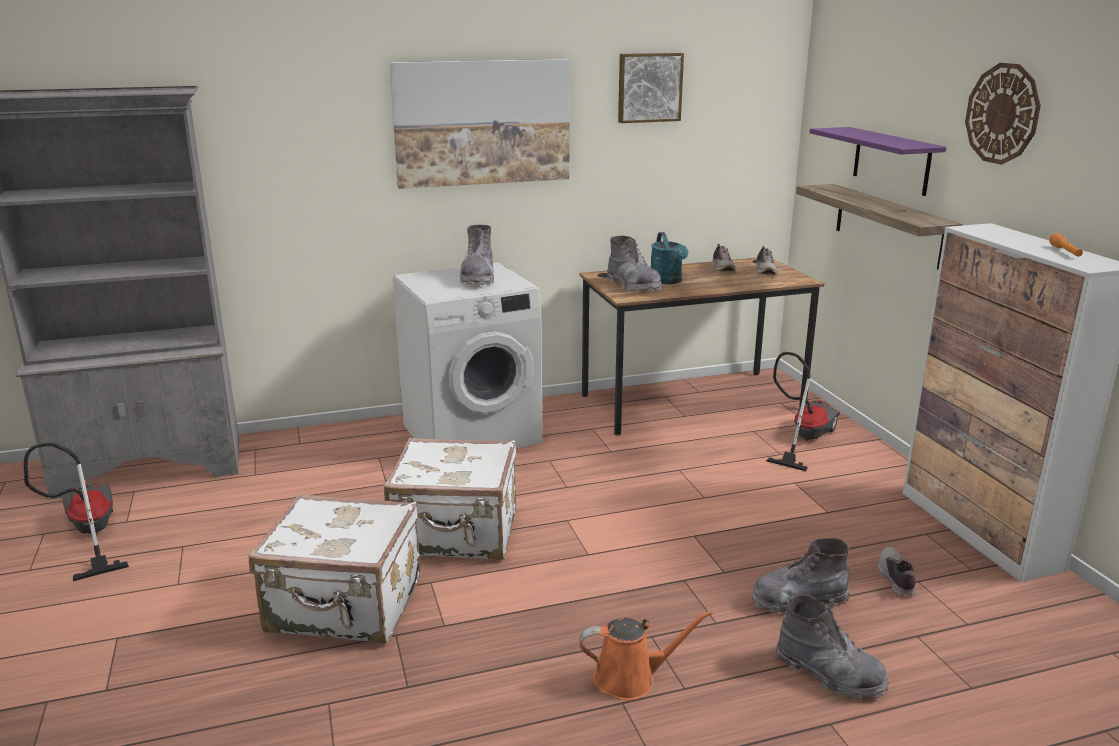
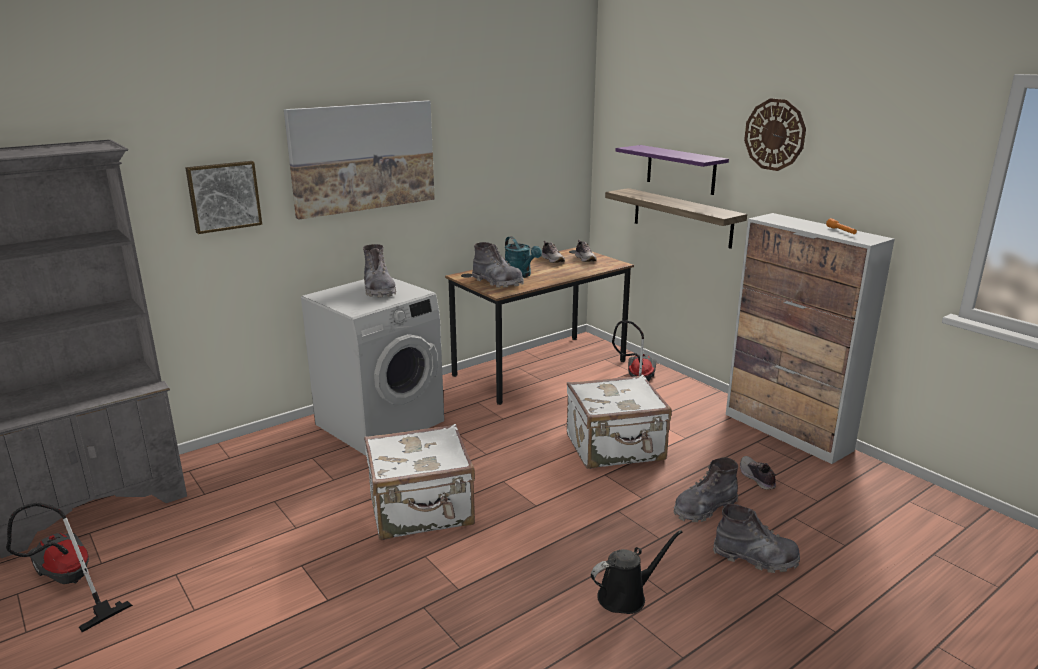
camera: 20 degrees left, 0 degrees up
white suitcase [249,494,421,644] -> white suitcase moved to [567,375,672,469]
orange watering can [579,611,713,700] -> black watering can [591,530,682,614]
picture [618,53,684,123] -> picture moved to [185,161,262,234]

